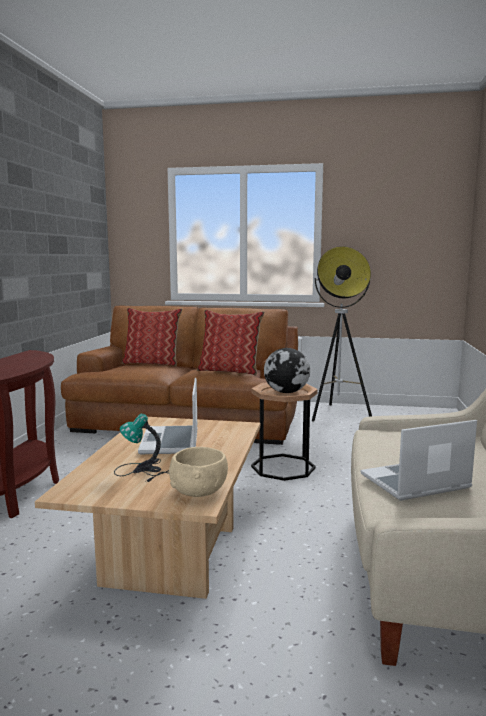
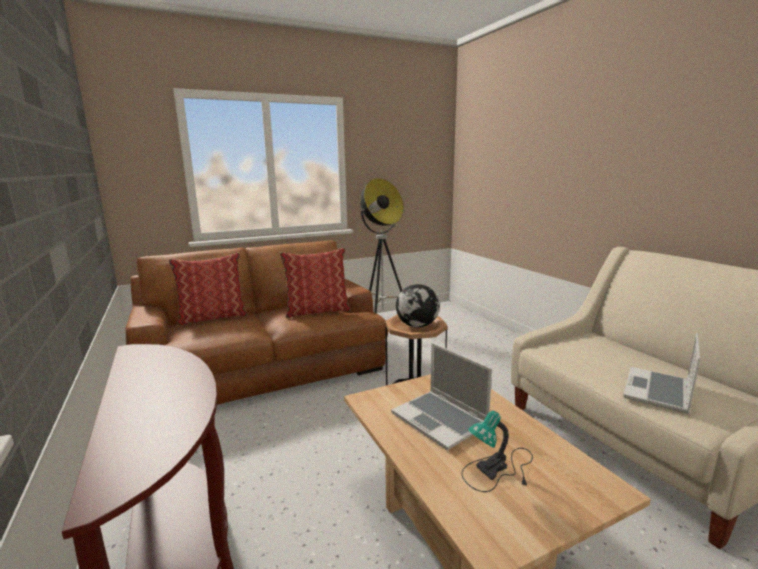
camera: 35 degrees left, 5 degrees up
beige bowl [169,447,228,497] -> none

